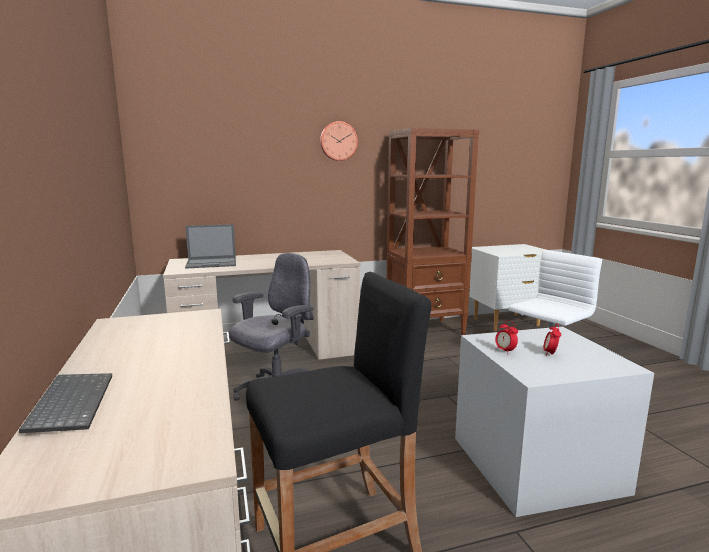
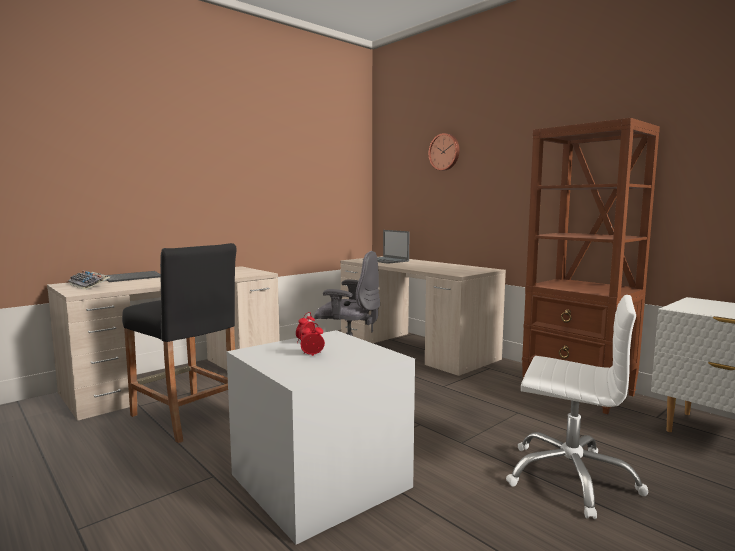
camera: 65 degrees right, 5 degrees down
wall clock [320,121,358,161] -> wall clock moved to [429,133,460,171]
none -> keyboard [68,270,111,290]

